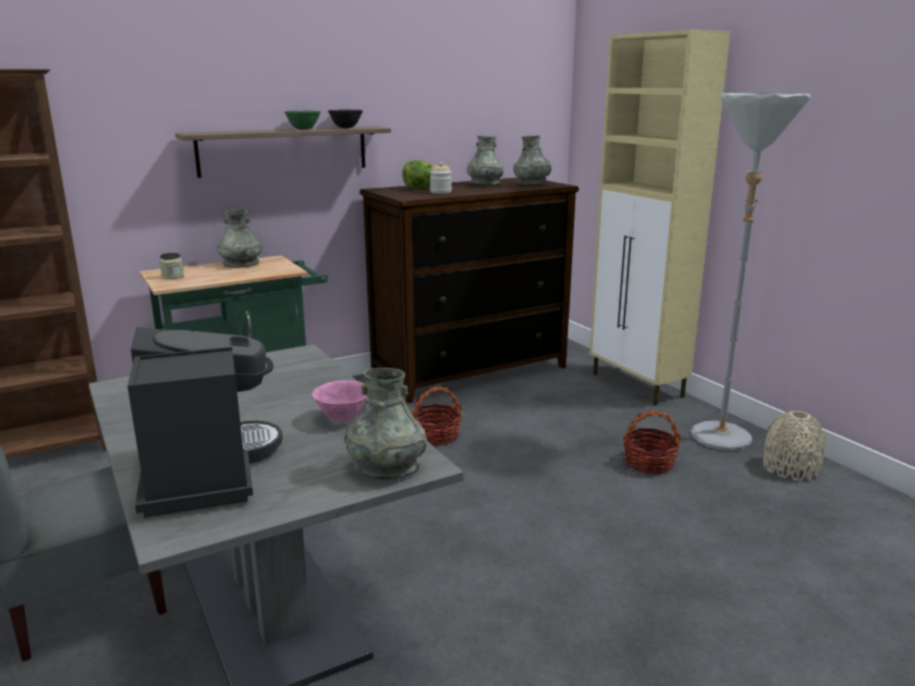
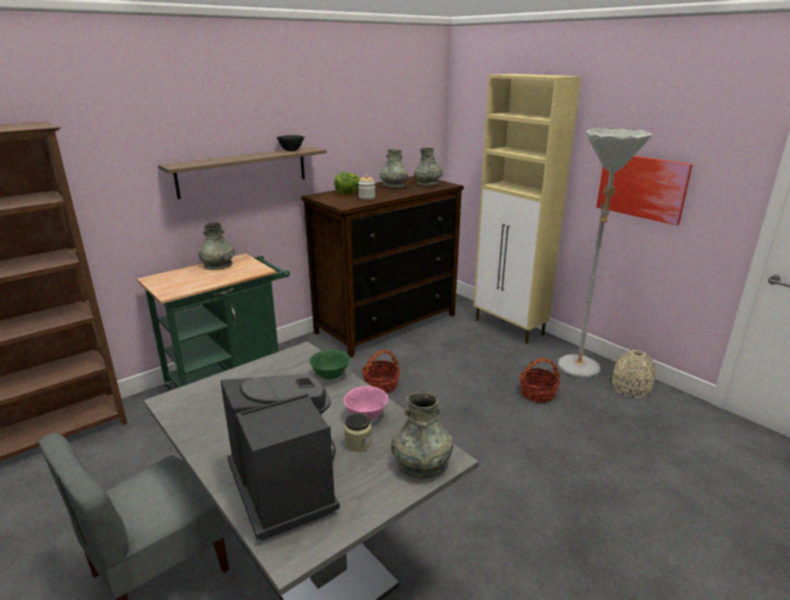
camera: 10 degrees left, 5 degrees up
jar [159,253,184,279] -> jar moved to [344,413,372,452]
green bowl [285,110,321,130] -> green bowl moved to [309,350,350,380]
none -> picture [596,156,693,225]

